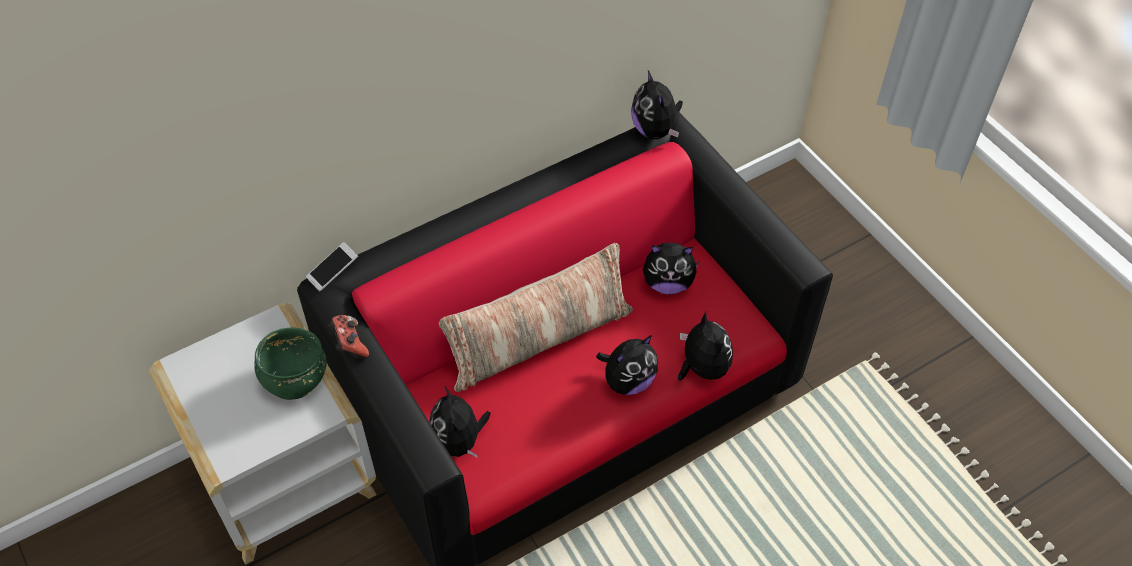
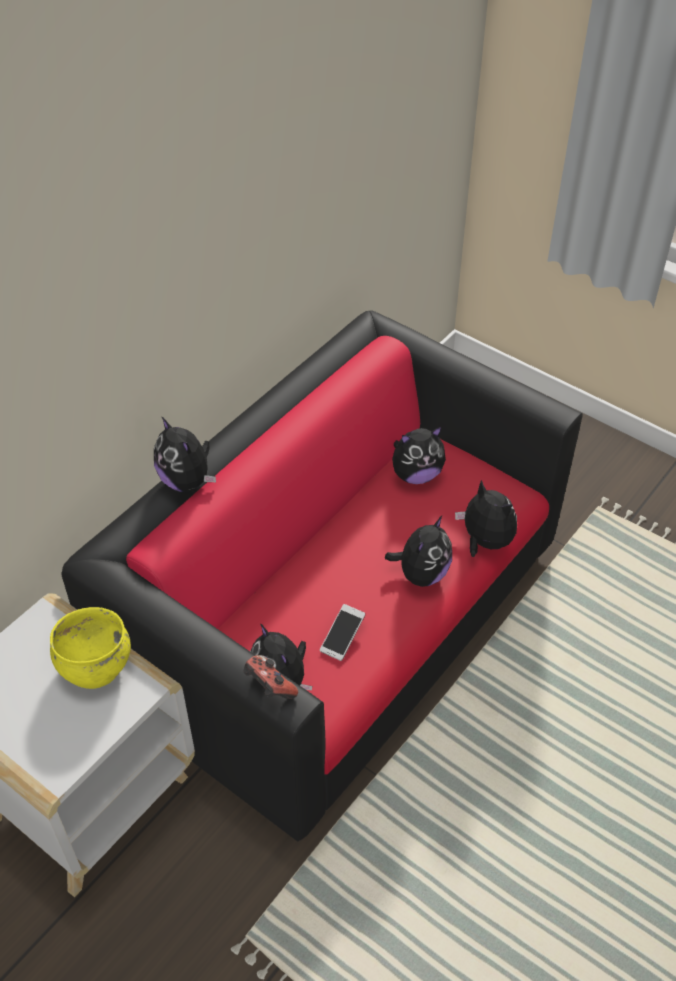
camera: 20 degrees left, 5 degrees down
green bowl [254,328,327,400] -> yellow bowl [50,607,131,689]
phone [306,242,358,291] -> phone moved to [320,604,365,661]
game controller [328,315,369,359] -> game controller moved to [244,655,298,699]
pillow [439,243,633,392] -> none
plush toy [631,70,683,139] -> plush toy moved to [154,416,216,492]

